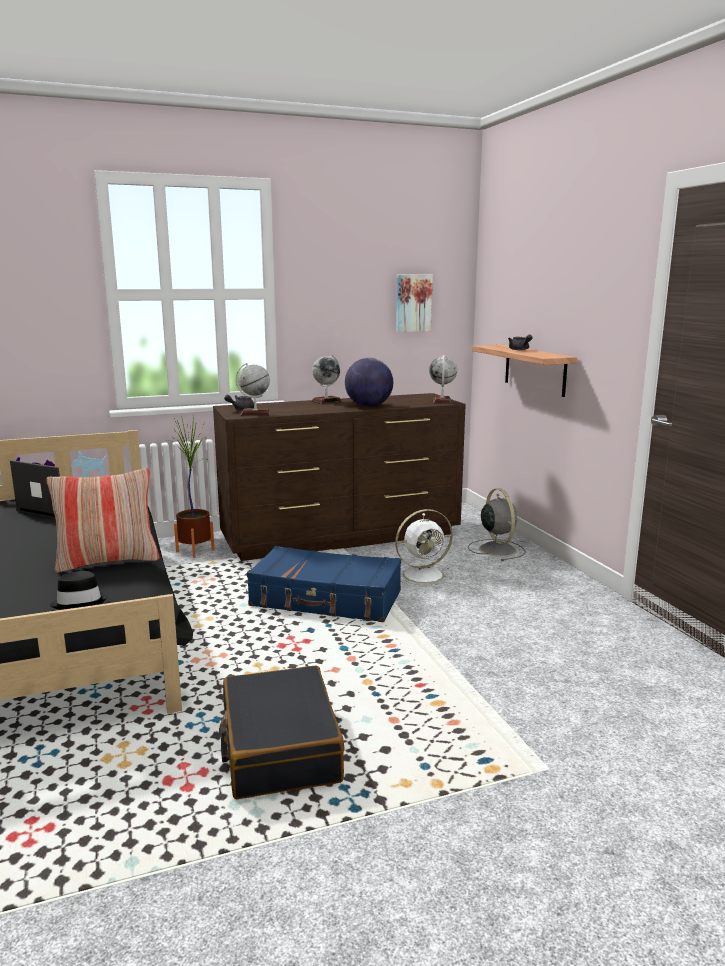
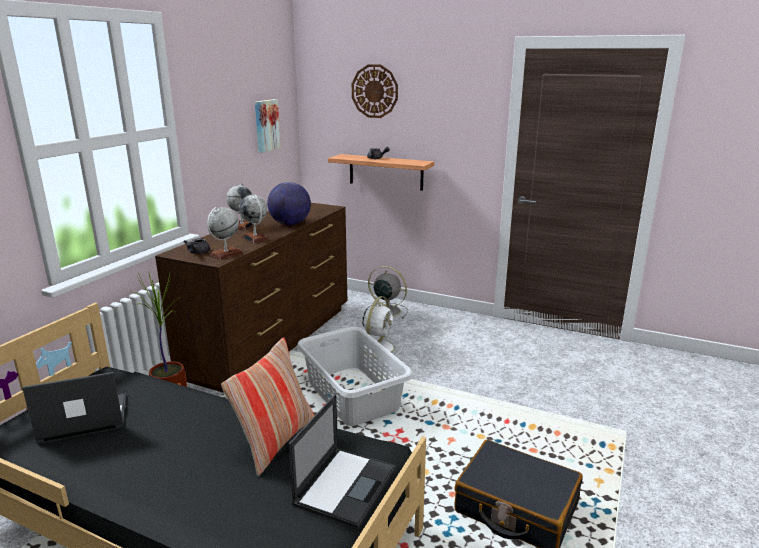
camera: 45 degrees left, 5 degrees up
black hat [50,571,108,610] -> laptop [289,394,396,528]
blue suitcase [247,546,401,622] -> grey laundry basket [297,326,413,426]
globe [429,355,457,404] -> globe moved to [239,195,269,243]
none -> wall clock [352,64,398,118]

